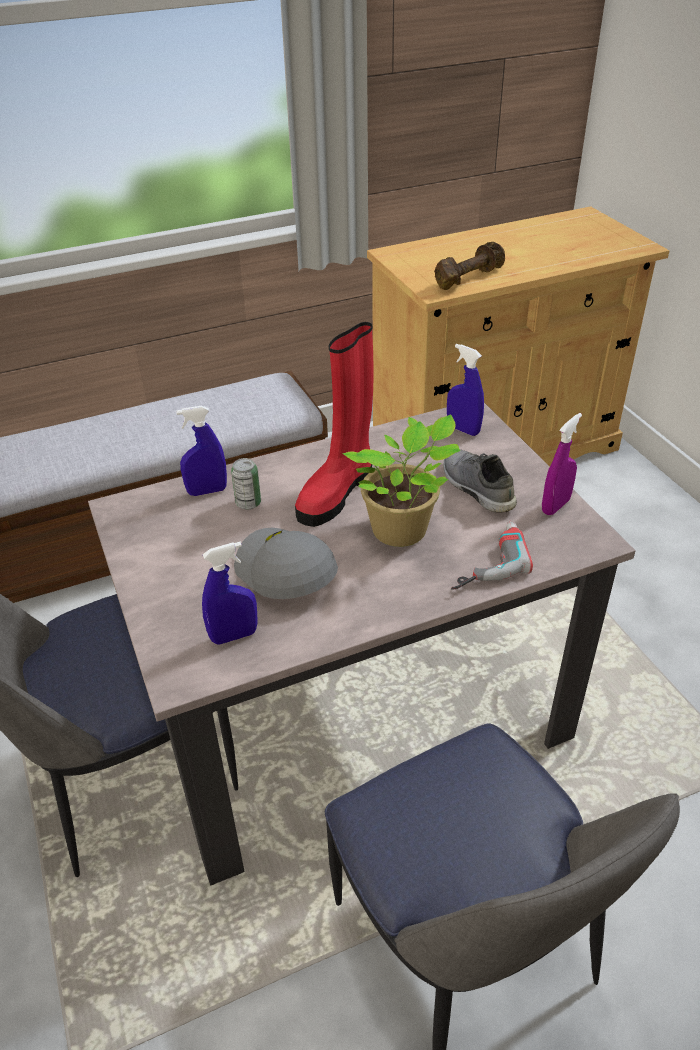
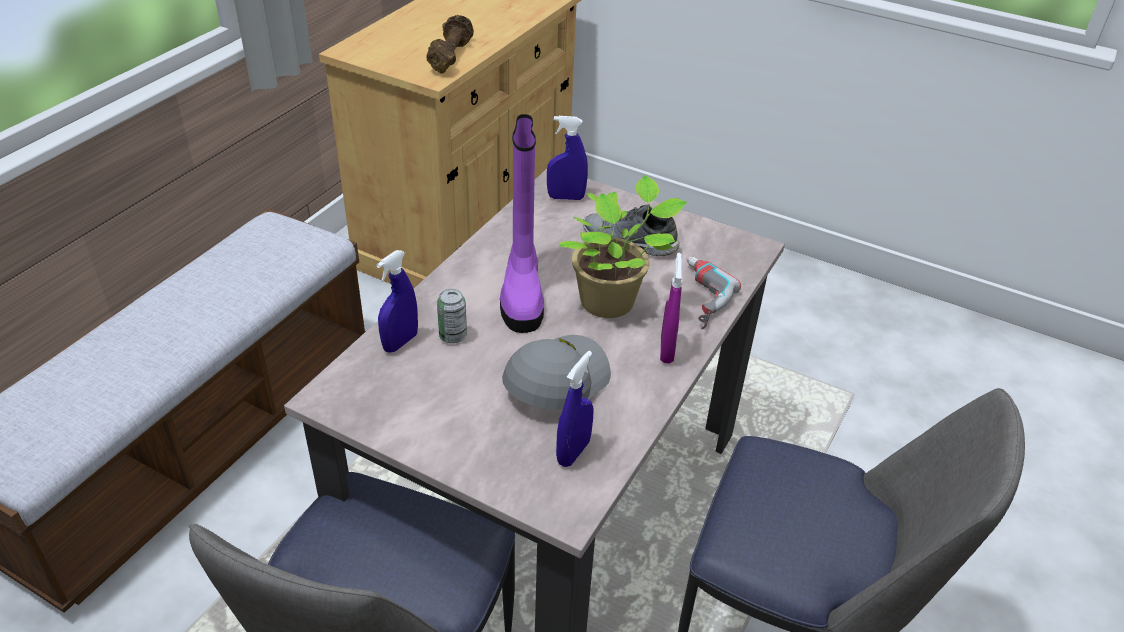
camera: 40 degrees left, 0 degrees up
grey cap [234,528,338,599] -> grey cap turned 105 degrees clockwise [502,335,611,410]
red boot [295,322,374,527] -> purple boot [500,114,544,333]
purple spray bottle [542,413,582,515] -> purple spray bottle moved to [660,253,682,363]

